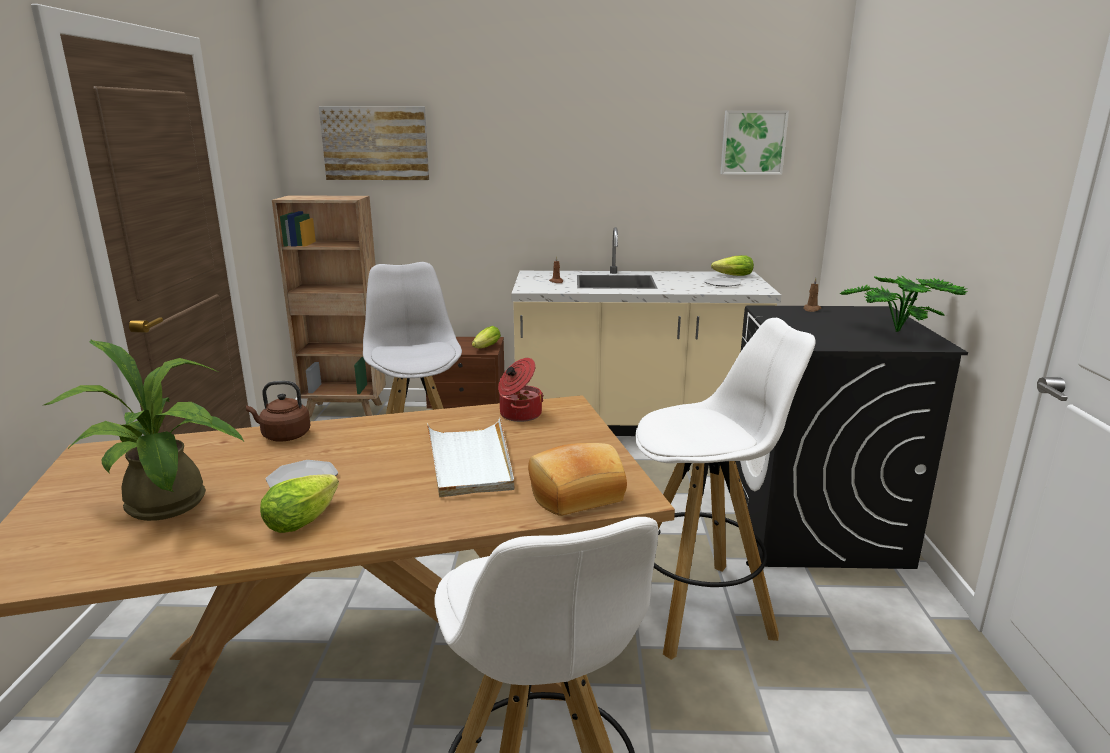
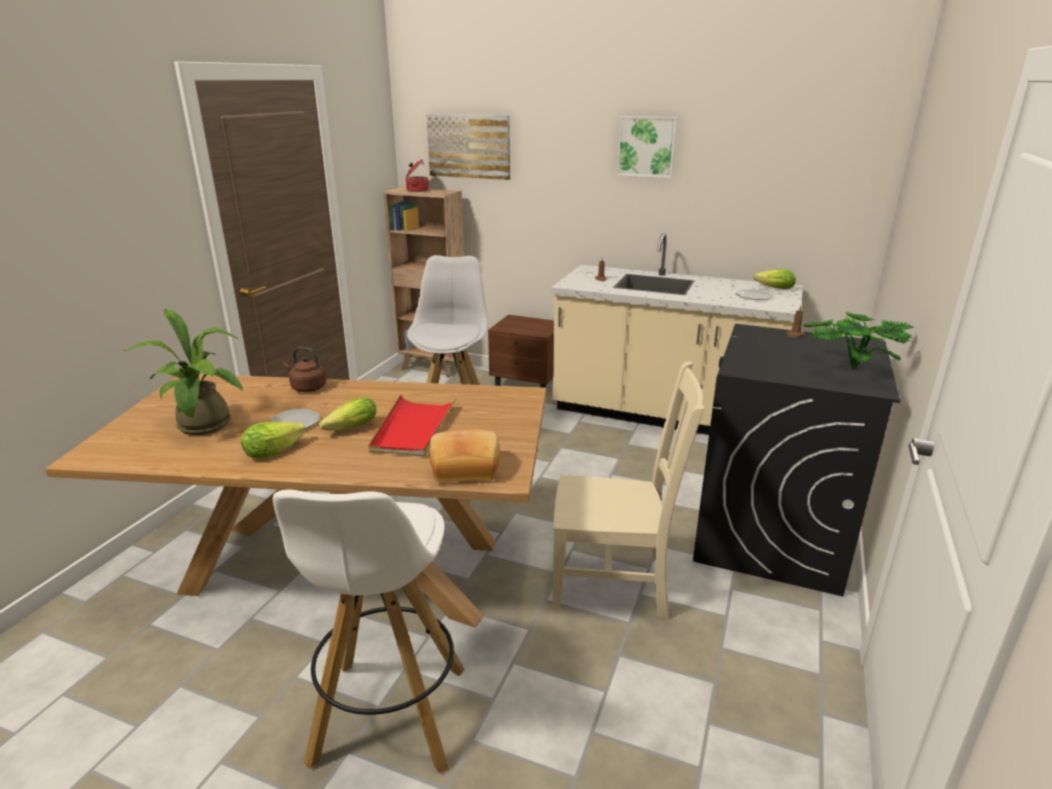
camera: 20 degrees right, 5 degrees up
white tray [427,418,514,497] -> red tray [368,394,456,457]
lettuce [472,326,501,348] -> lettuce moved to [319,397,376,431]
cooking pot [498,358,544,422] -> cooking pot moved to [406,159,429,192]
white stool [635,318,815,660] -> beige chair [552,361,705,619]
picture [720,110,789,175] -> picture moved to [617,116,678,178]

